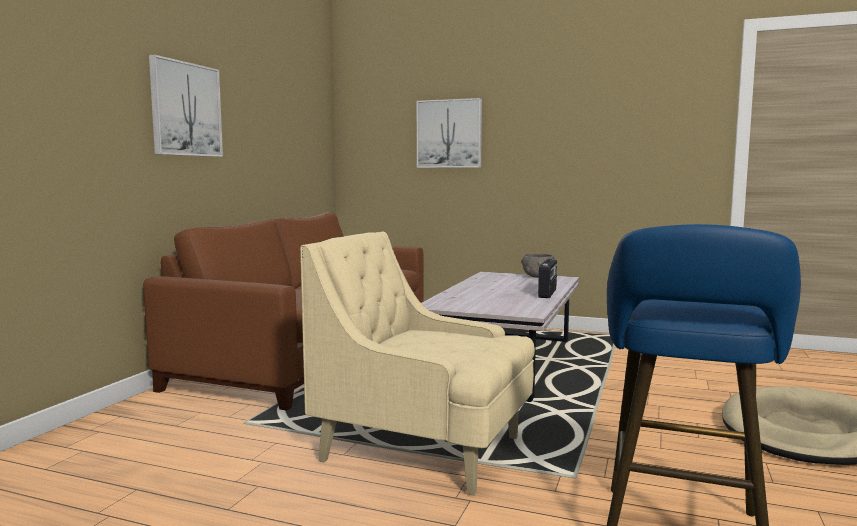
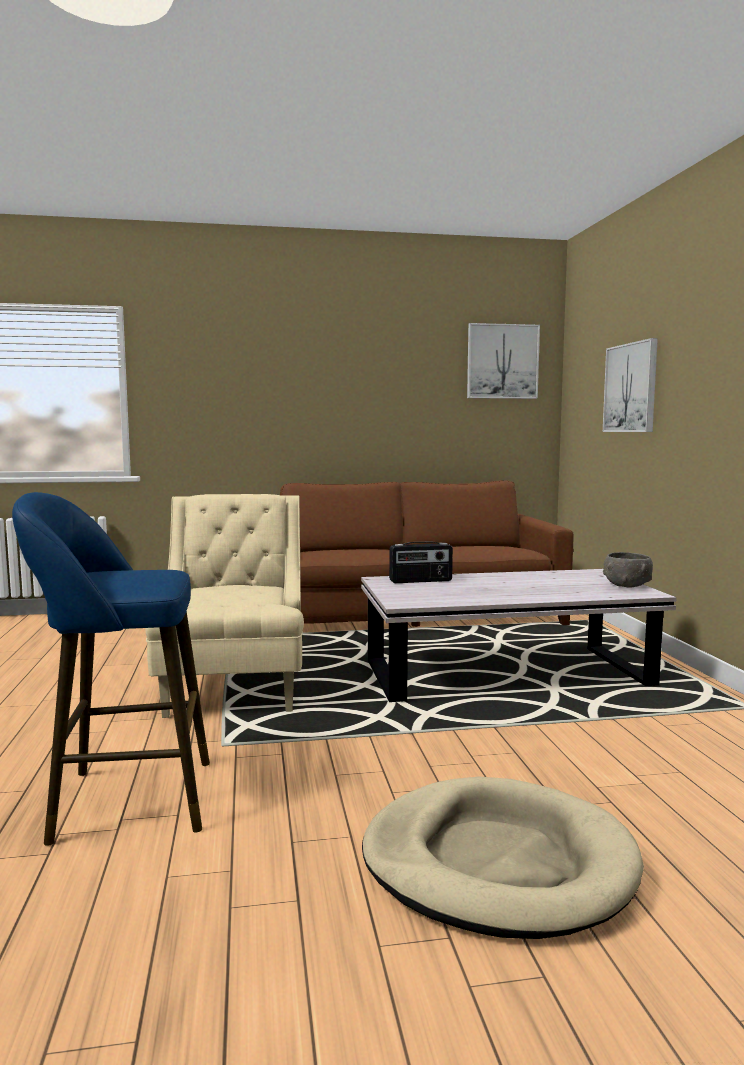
camera: 60 degrees right, 0 degrees up
picture [149,55,223,157] -> picture moved to [467,323,540,399]
radio [538,259,557,298] -> radio moved to [389,541,453,583]

